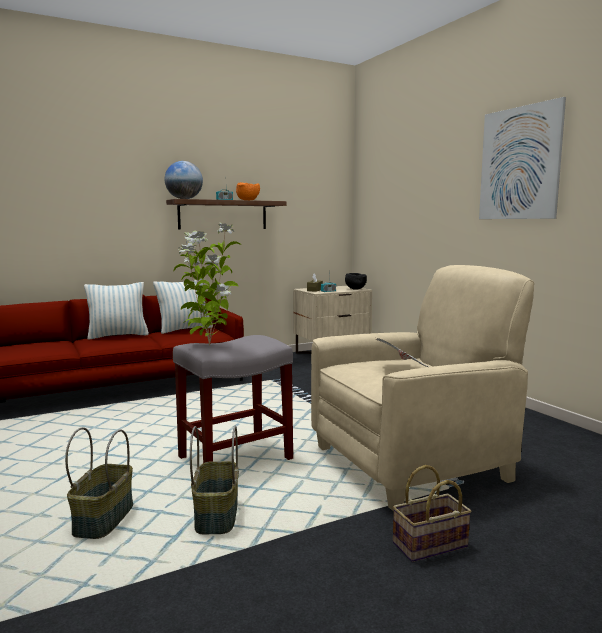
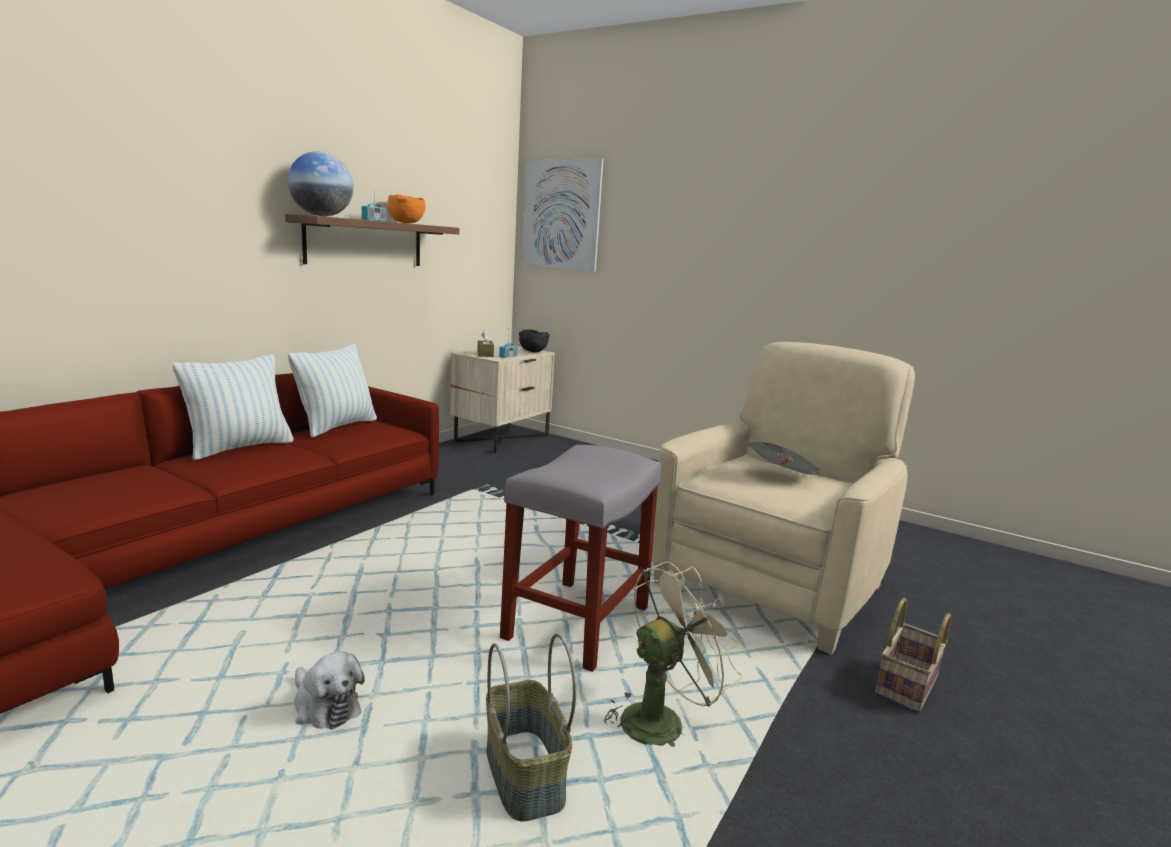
camera: 30 degrees left, 5 degrees up
potted plant [173,223,241,345] -> none
basket [190,426,239,534] -> beige fan [604,561,742,747]
picture [479,97,566,219] -> picture moved to [522,159,604,272]
none -> plush toy [294,651,364,730]

